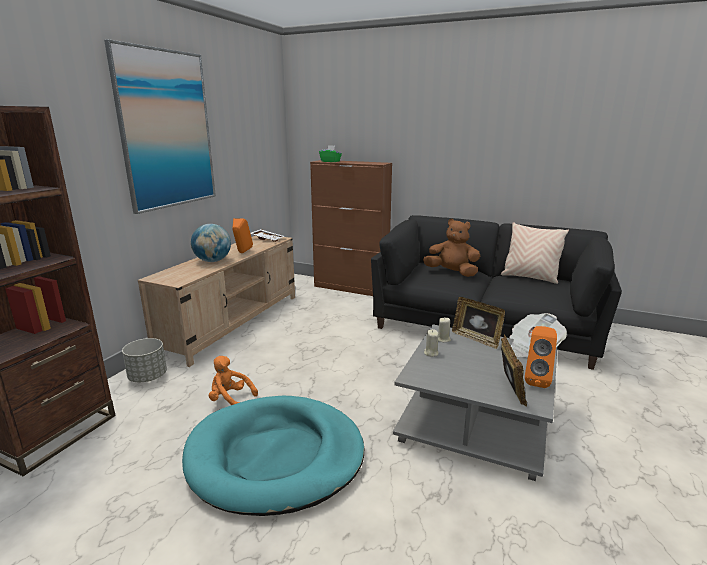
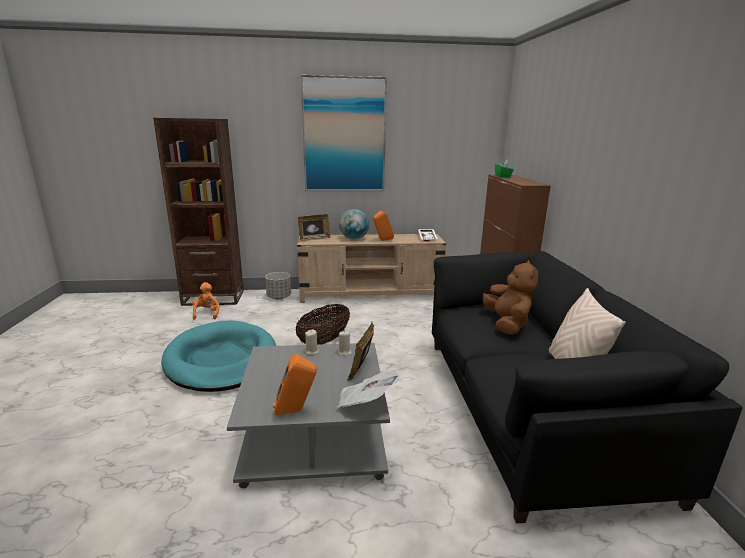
camera: 60 degrees right, 0 degrees up
orange plush toy [209,356,258,405] -> orange plush toy moved to [192,282,220,320]
picture frame [501,334,527,407] -> picture frame moved to [298,214,331,241]
none -> basket [295,304,350,345]

